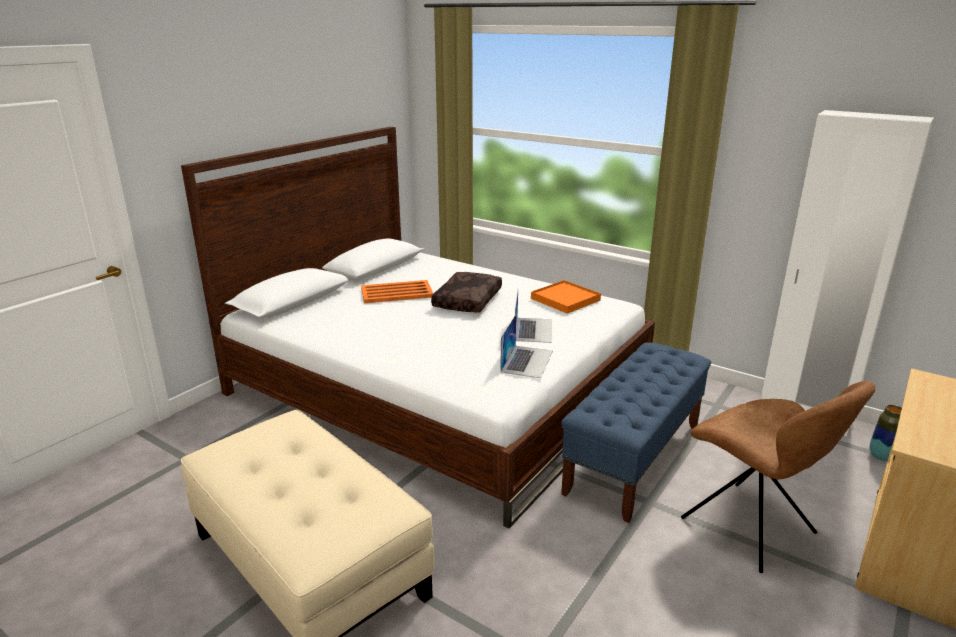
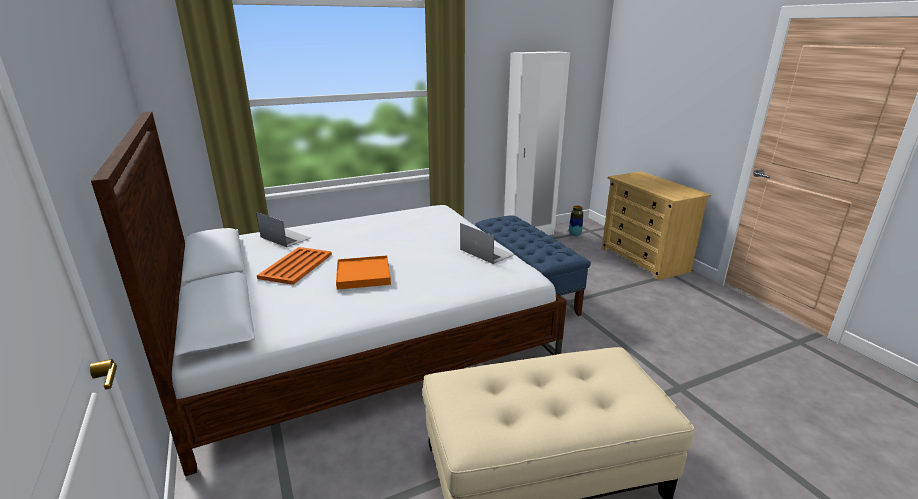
camera: 60 degrees left, 0 degrees up
brown pillow [431,272,502,313] -> none
laptop [515,291,552,343] -> laptop moved to [256,212,311,247]
orange tray [531,280,601,314] -> orange tray moved to [336,255,391,290]
brown chair [681,381,875,573] -> none

